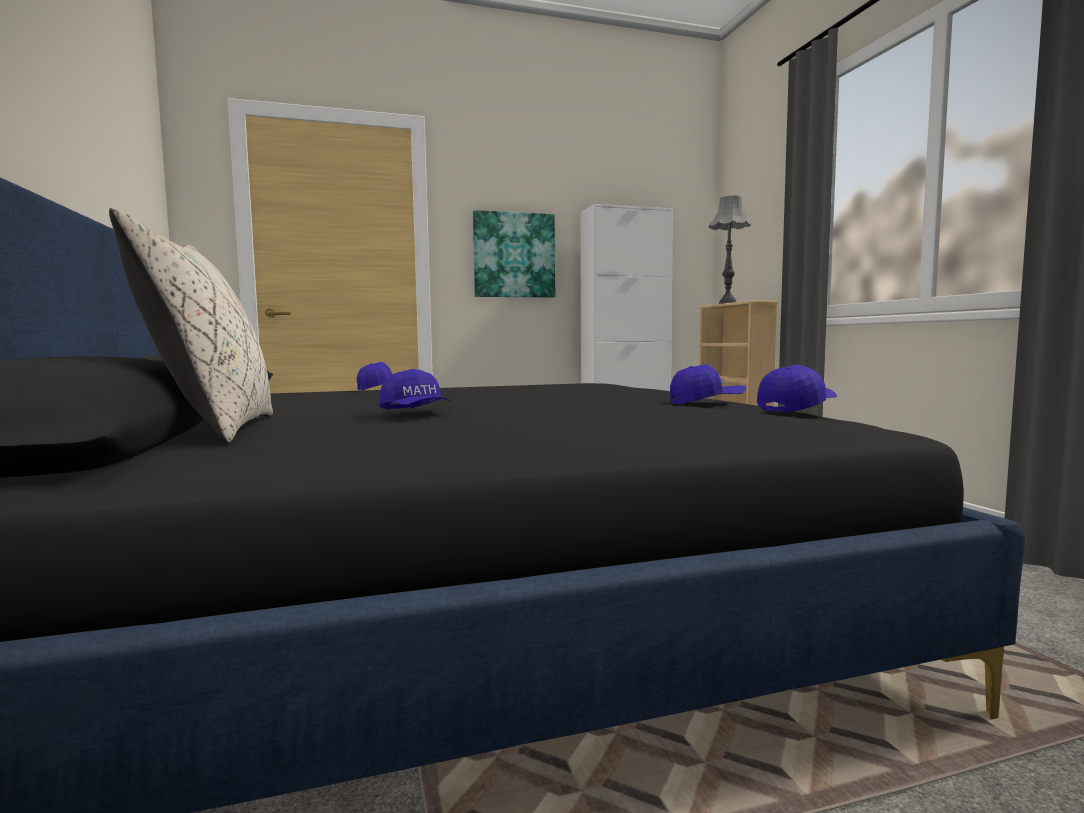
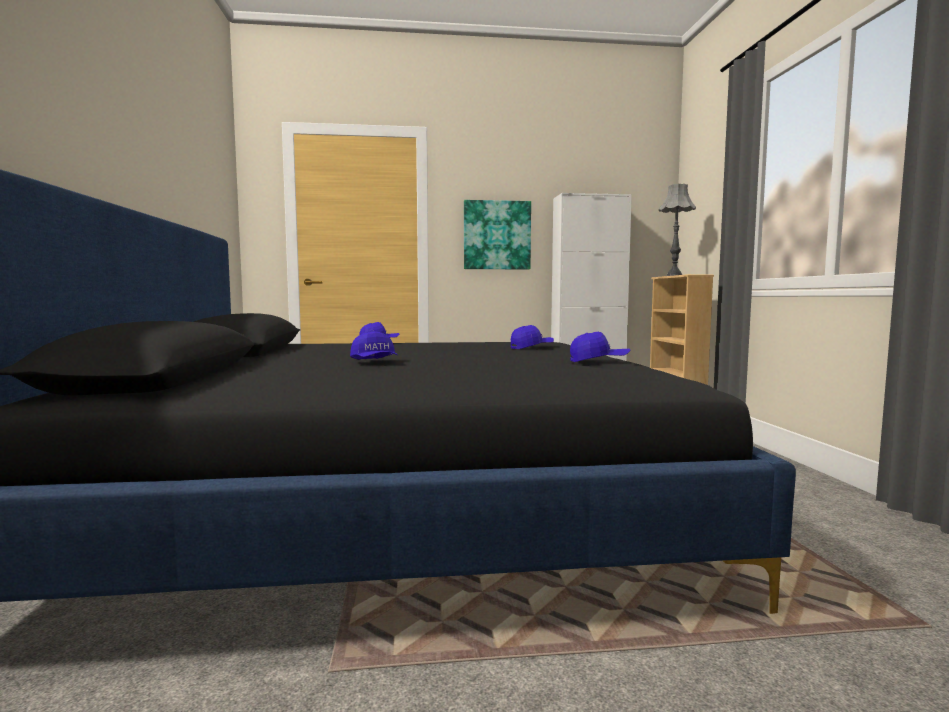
camera: 10 degrees right, 0 degrees up
beige pillow [109,208,273,443] -> none
blue cap [757,364,837,413] -> blue cap moved to [511,325,554,349]

